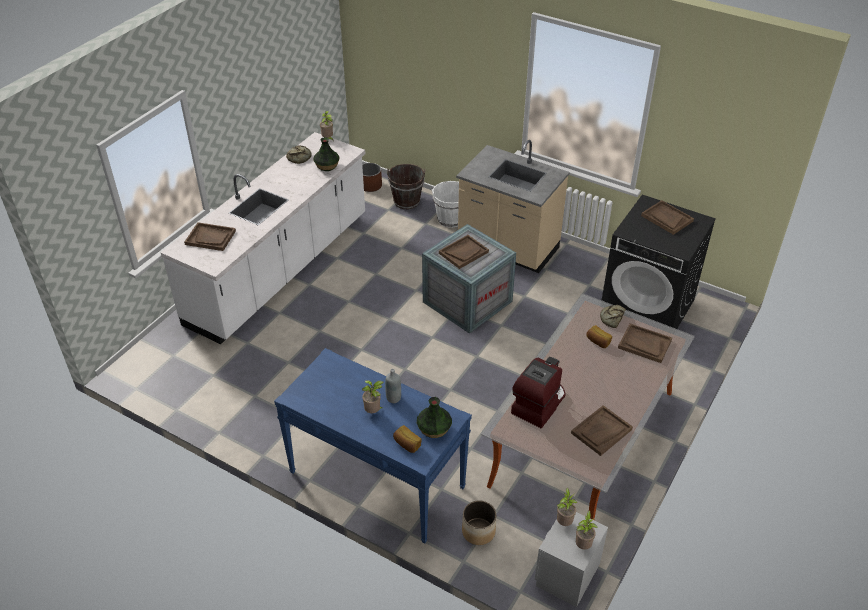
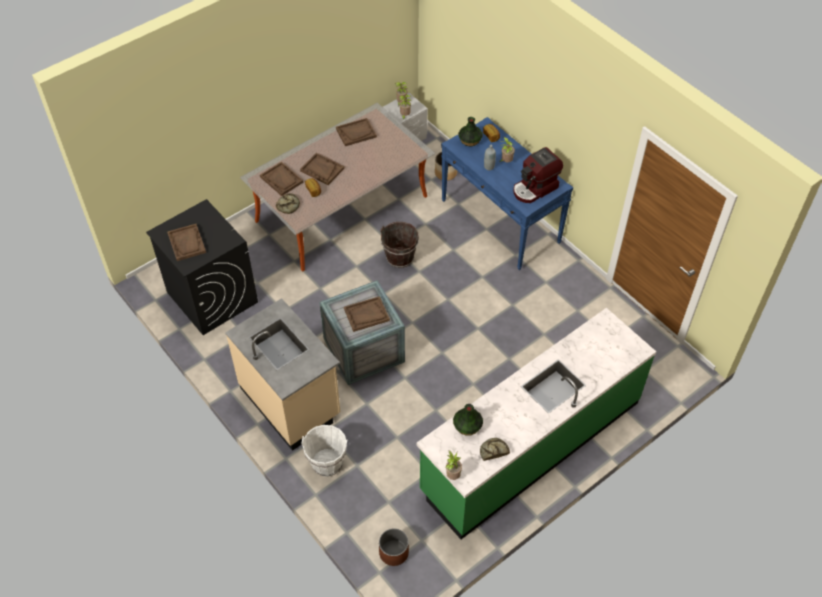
camera: 160 degrees left, 10 degrees up
white counter [160,132,365,344] -> green counter [416,308,656,539]
brown tray [184,222,236,251] -> brown tray moved to [300,153,344,185]
brown bucket [387,164,425,209] -> brown bucket moved to [380,222,419,268]
coffee machine [511,357,566,428] -> coffee machine moved to [513,147,563,203]

